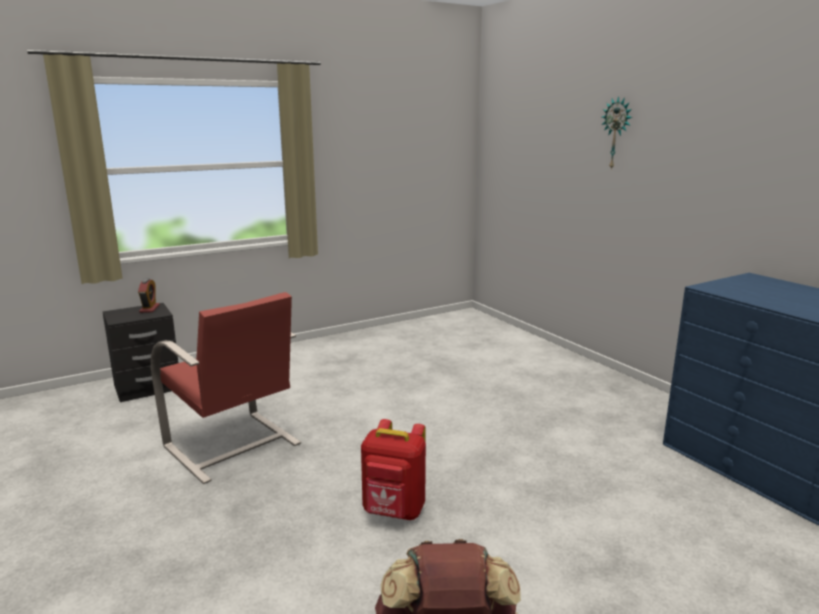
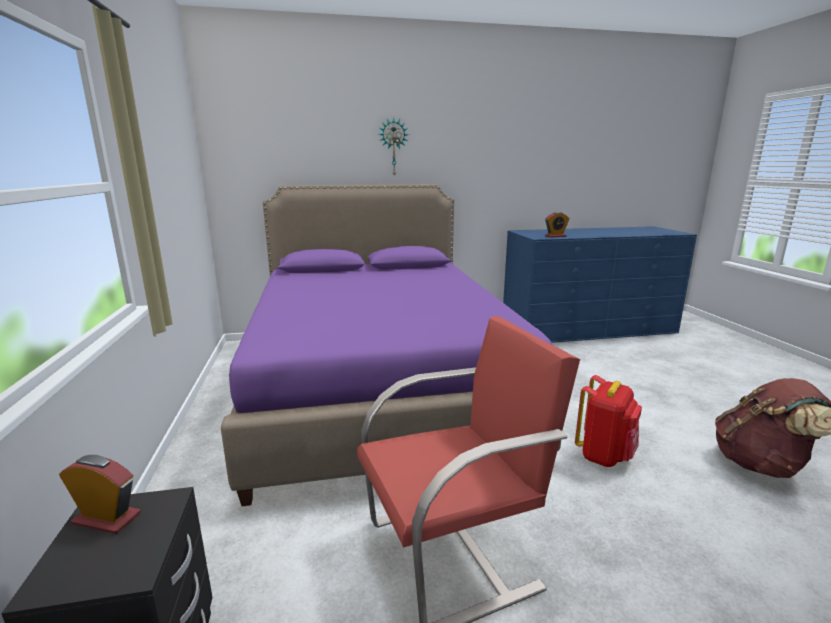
camera: 70 degrees left, 0 degrees up
none -> purple bed [221,184,561,506]
none -> alarm clock [545,212,570,238]

